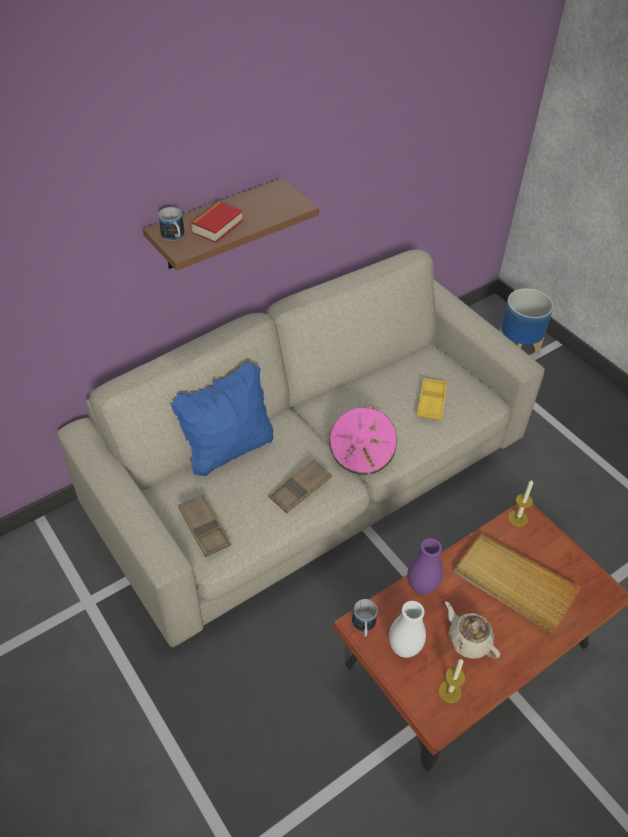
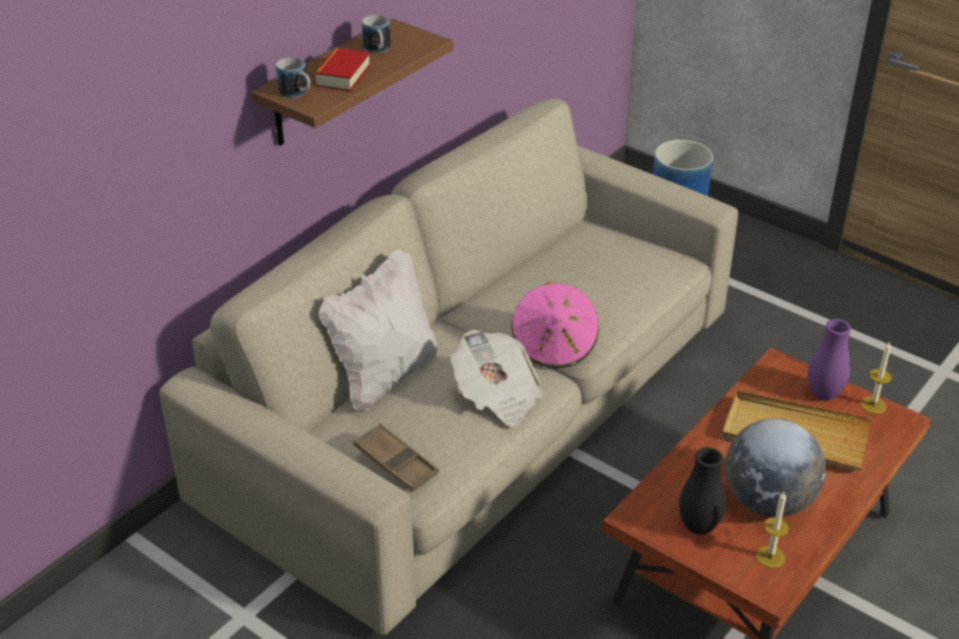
camera: 15 degrees left, 10 degrees down
blue pillow [171,362,274,476] -> white pillow [319,249,437,410]
brown tray [269,459,332,513] -> newspaper [451,330,544,426]
mug [352,599,378,637] -> mug moved to [362,15,391,53]
white vase [389,601,426,658] -> black vase [679,447,726,535]
purple vase [407,538,443,595] -> purple vase moved to [807,319,851,400]
yellow tray [417,378,447,420] -> none
beige teapot [445,602,500,659] -> globe [725,418,826,517]
candle [508,480,533,527] -> candle moved to [861,341,892,414]

